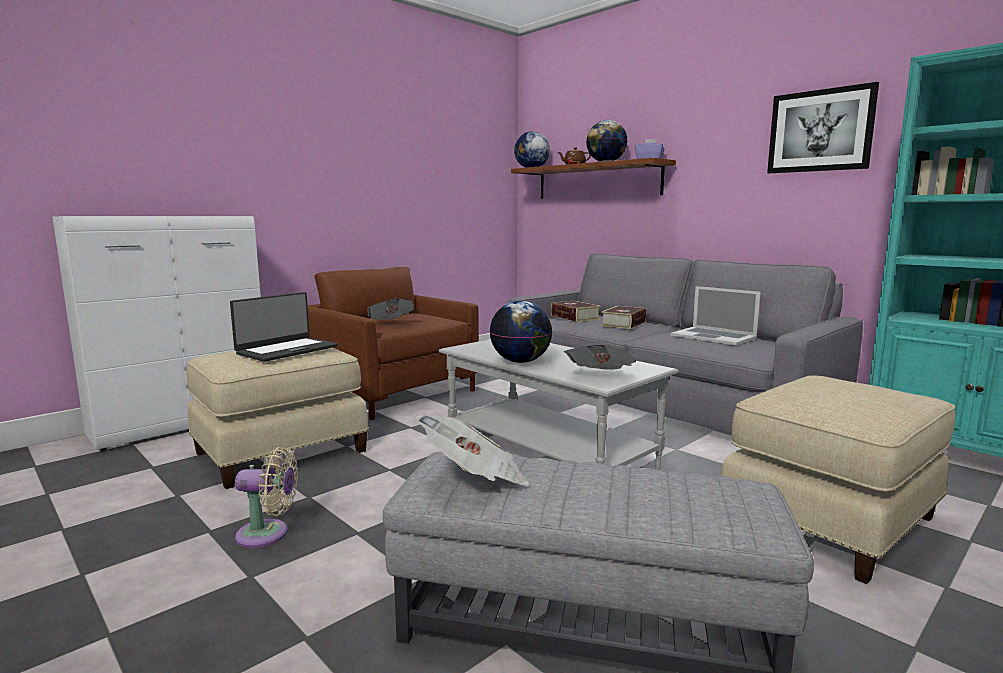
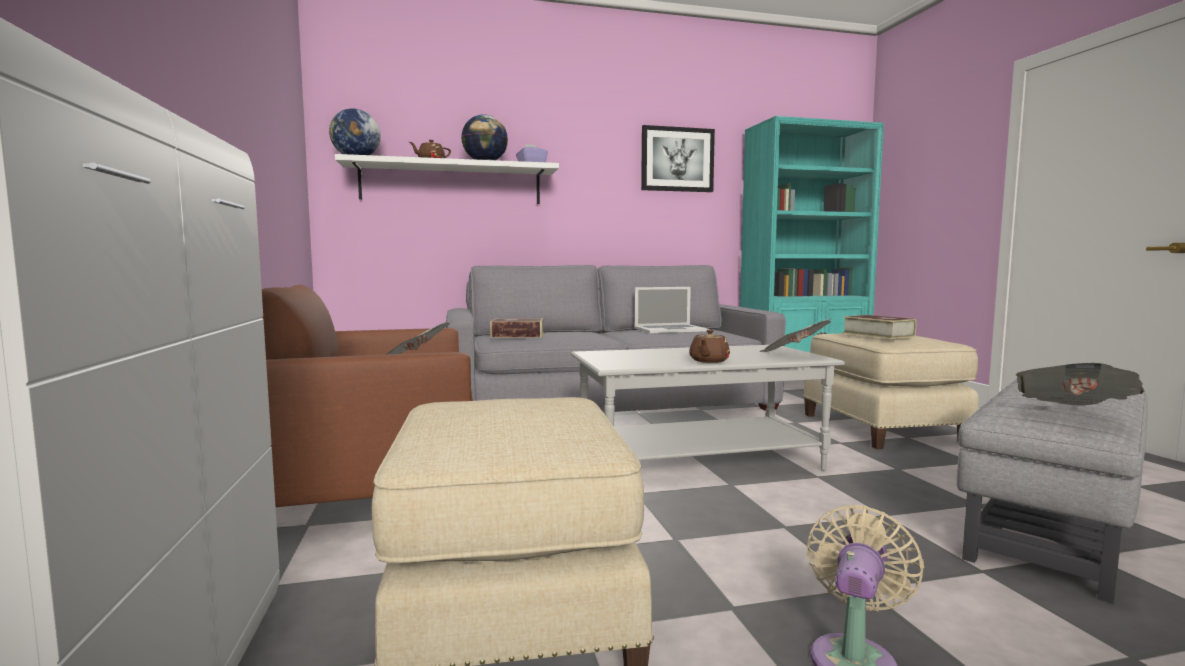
camera: 60 degrees left, 5 degrees down
laptop [230,292,338,362] -> none
globe [490,300,552,363] -> brown teapot [689,330,730,363]
brown shelf [511,158,676,199] -> white shelf [335,154,559,204]
book [601,306,646,329] -> book moved to [842,315,916,339]

